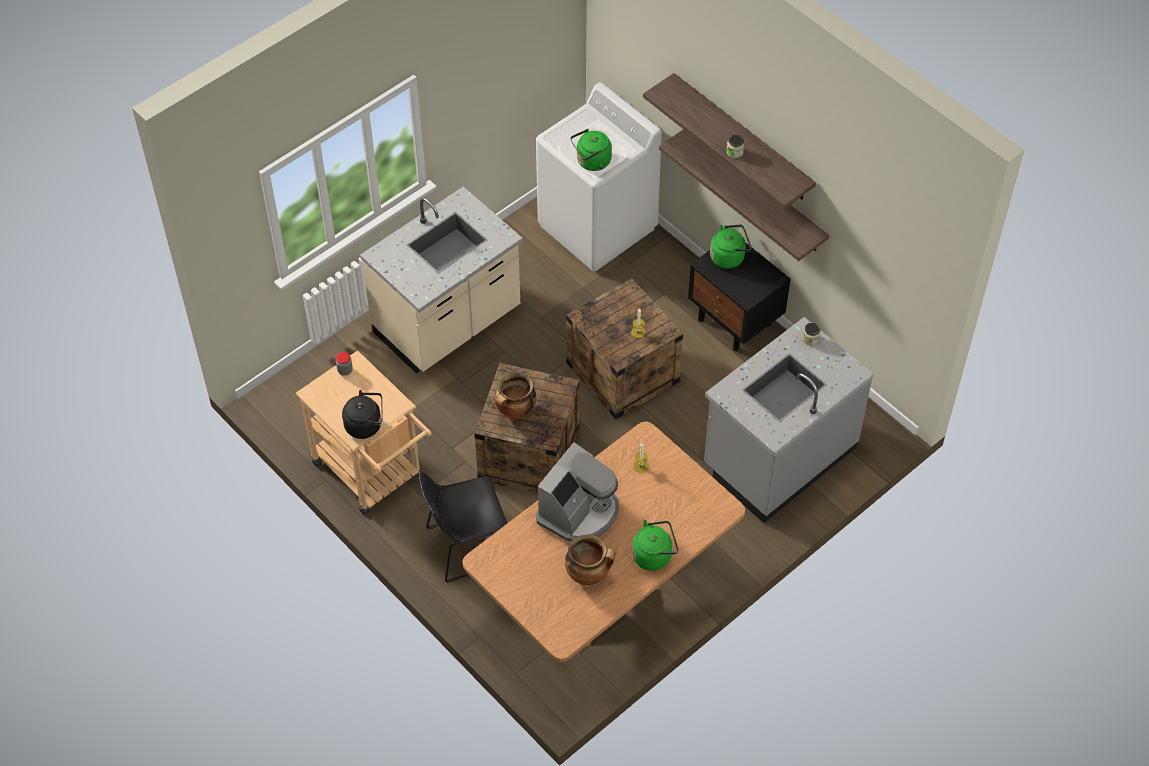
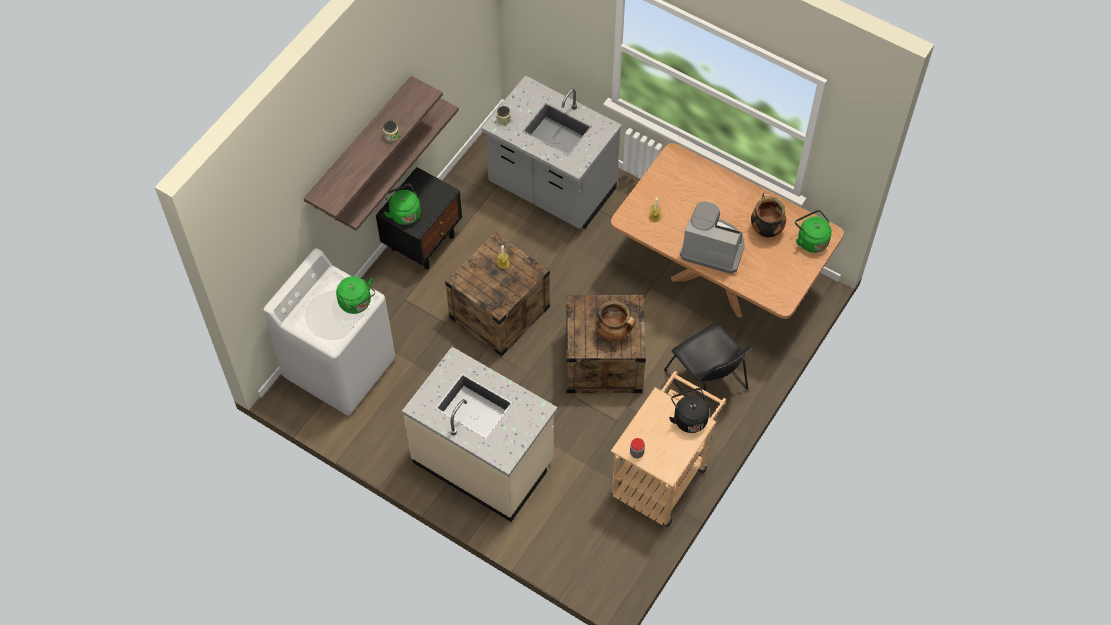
camera: 105 degrees left, 5 degrees up
green kettle [632,520,678,571] -> green kettle moved to [795,210,832,253]

